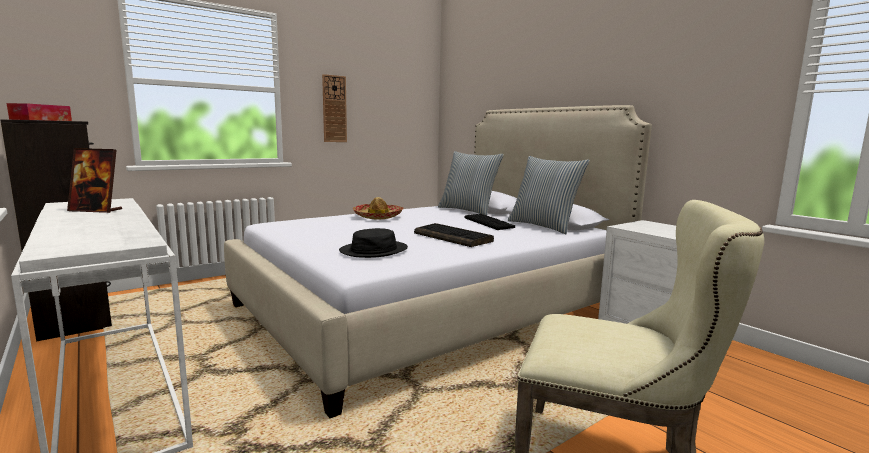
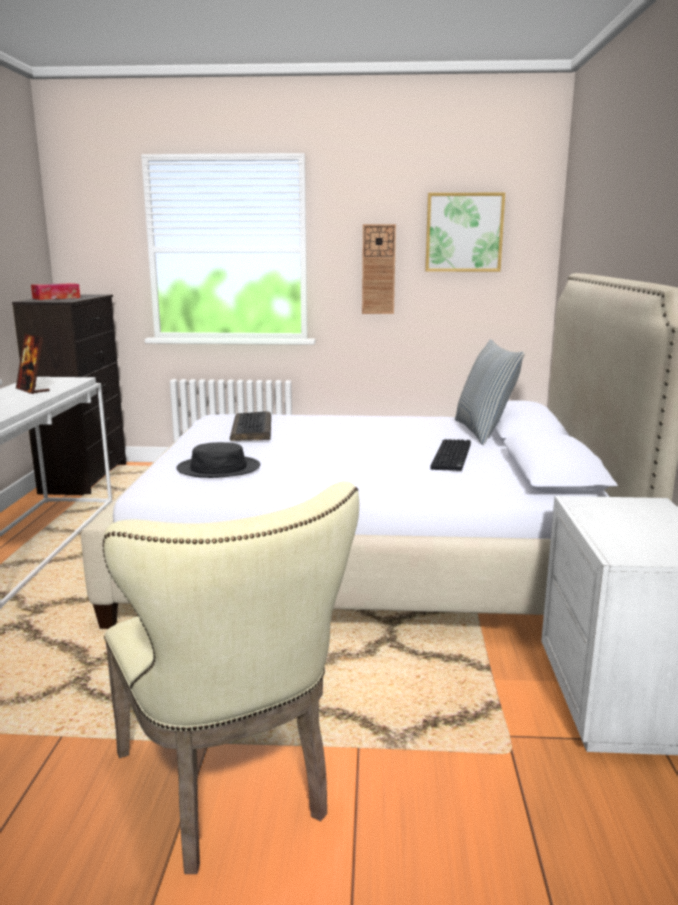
camera: 40 degrees right, 5 degrees up
hat [353,197,404,220] -> none
keyboard [414,223,494,247] -> keyboard moved to [230,411,271,441]
pillow [508,156,590,234] -> none
none -> picture [425,193,505,272]

